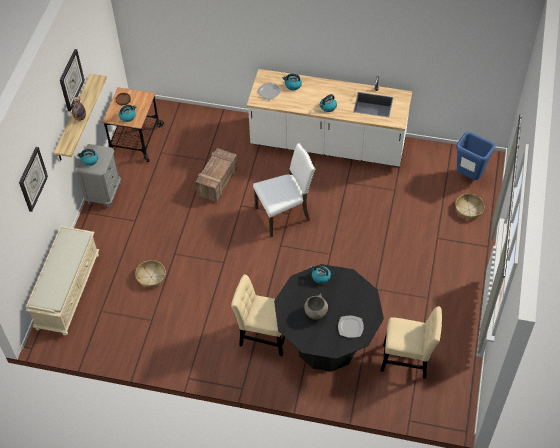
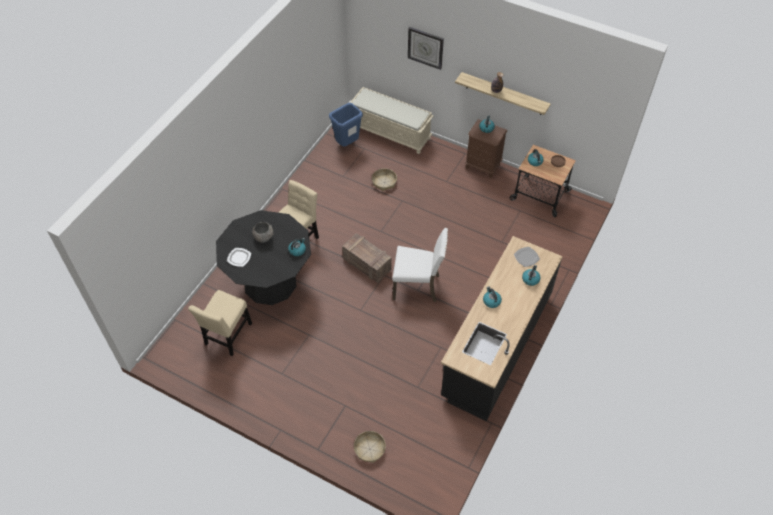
camera: 105 degrees right, 0 degrees up
wall clock [60,49,85,111] -> none
grey nightstand [76,144,121,208] -> brown nightstand [465,119,507,178]
crate [196,148,238,202] -> crate moved to [342,233,392,283]
white counter [247,69,412,167] -> black counter [441,236,563,421]
white chair [253,143,315,237] -> white chair turned 75 degrees counterclockwise [392,228,448,302]
blue trash can [456,132,495,180] -> blue trash can moved to [329,103,363,147]

